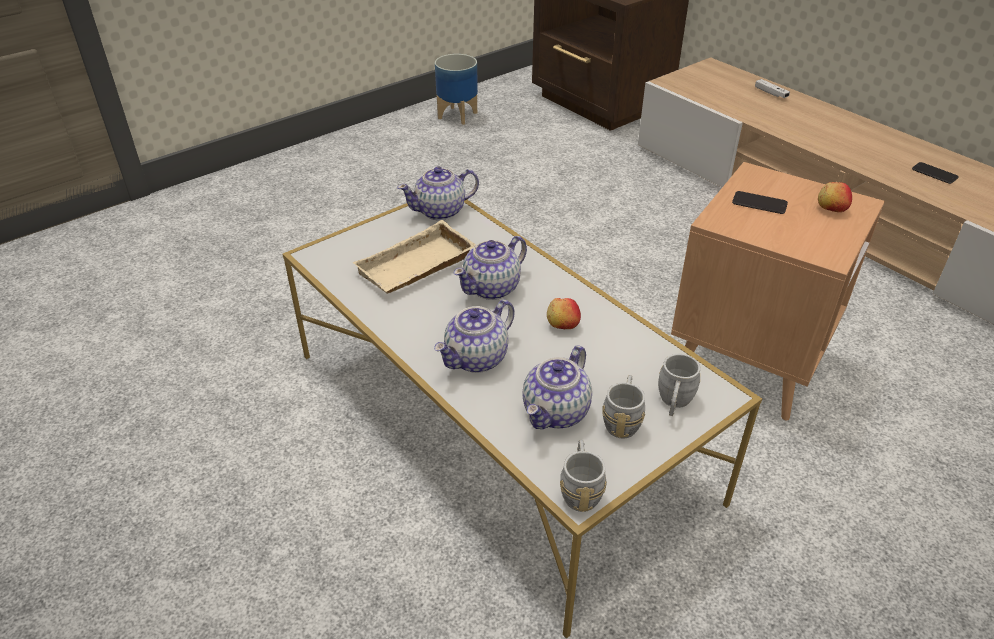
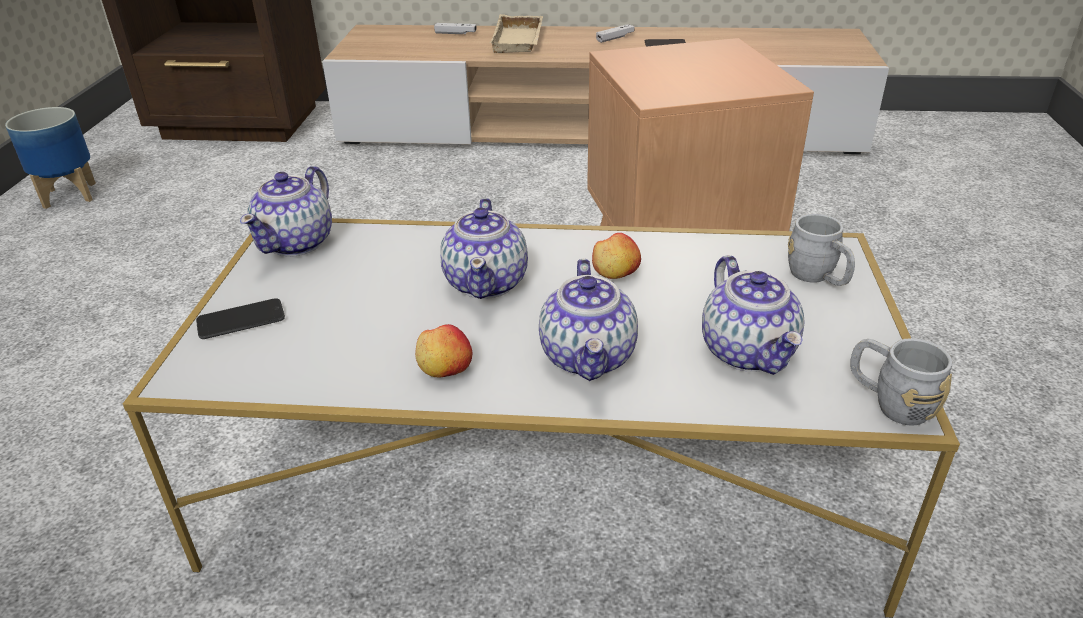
camera: 45 degrees left, 5 degrees down
beige tray [353,220,476,294] -> beige tray moved to [490,14,543,53]
grey mug [603,375,645,439] -> none
phone [732,191,788,214] -> phone moved to [196,298,285,339]
apple [818,182,852,212] -> apple moved to [415,324,472,377]
none -> white game controller [596,24,634,43]

